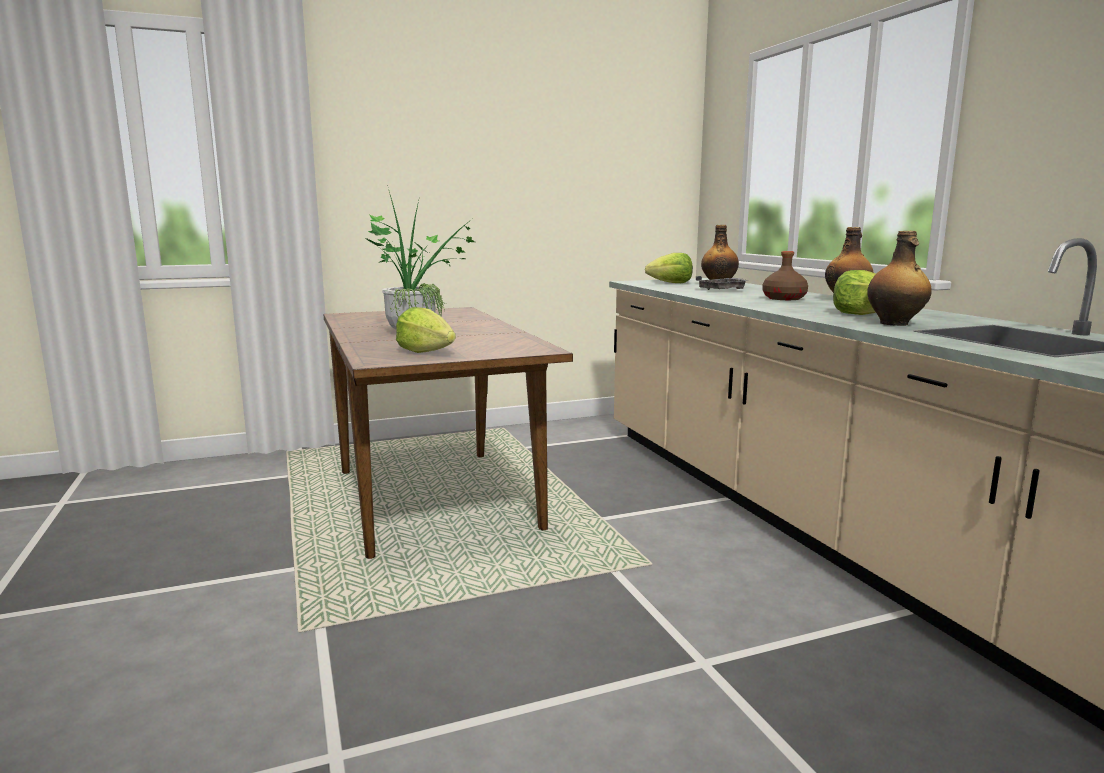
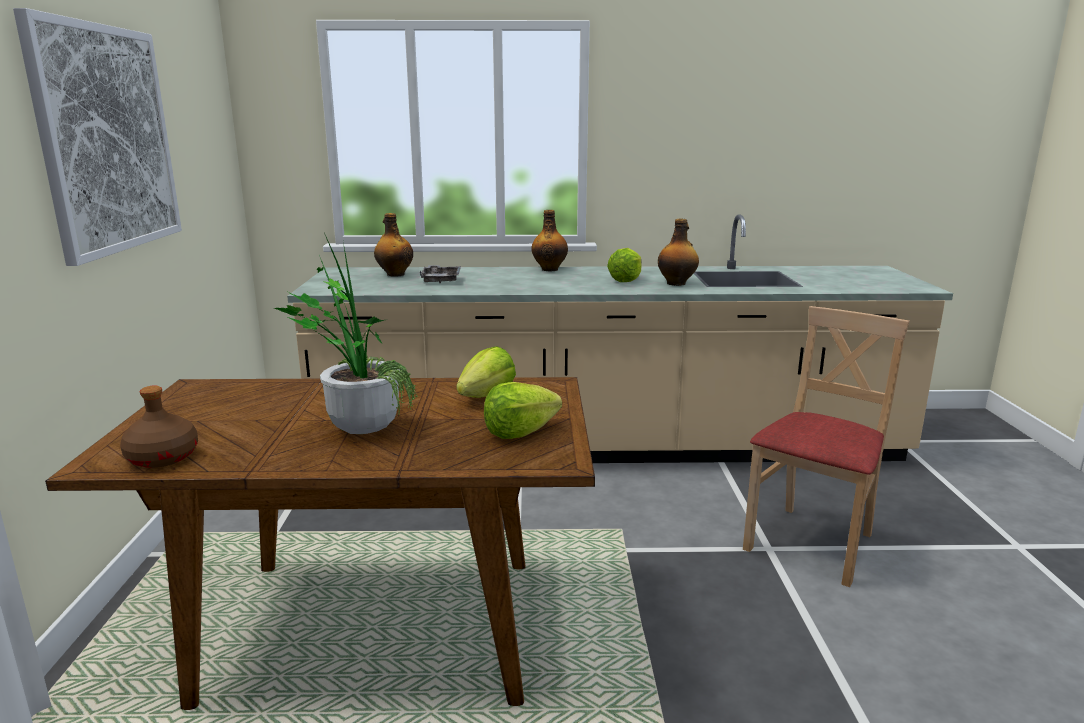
camera: 70 degrees left, 5 degrees up
lettuce [645,253,693,283] -> lettuce moved to [456,346,516,398]
brown bottle [763,251,808,300] -> brown bottle moved to [120,385,198,468]
none -> picture [13,8,182,266]
none -> beige chair [743,306,910,587]

